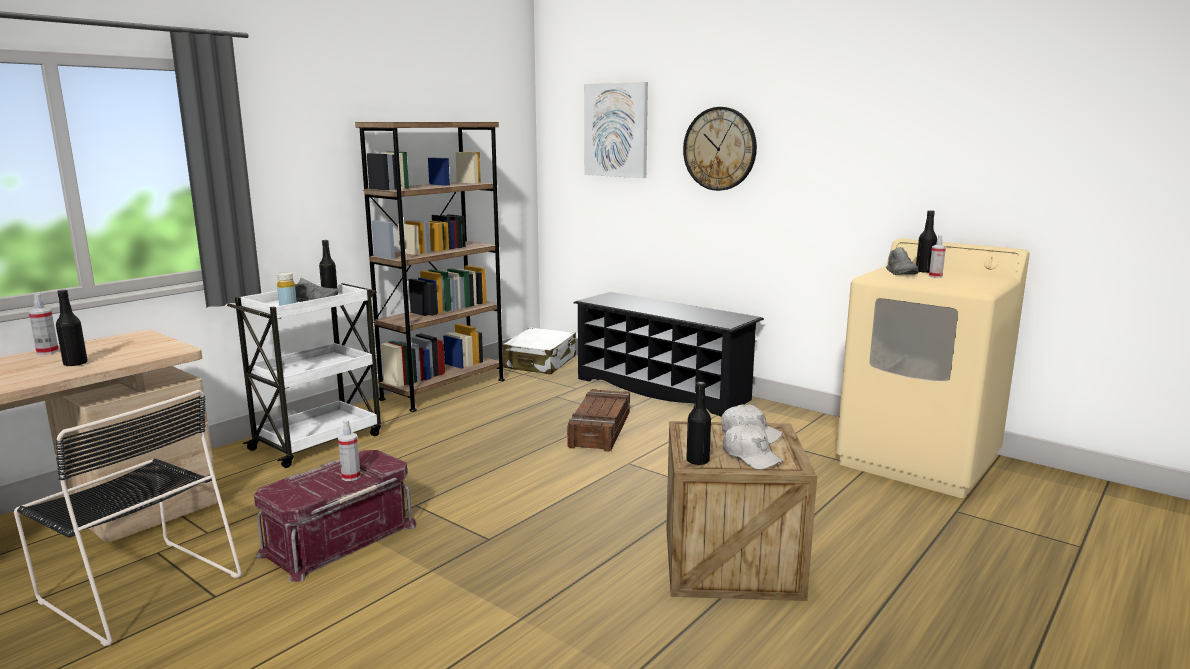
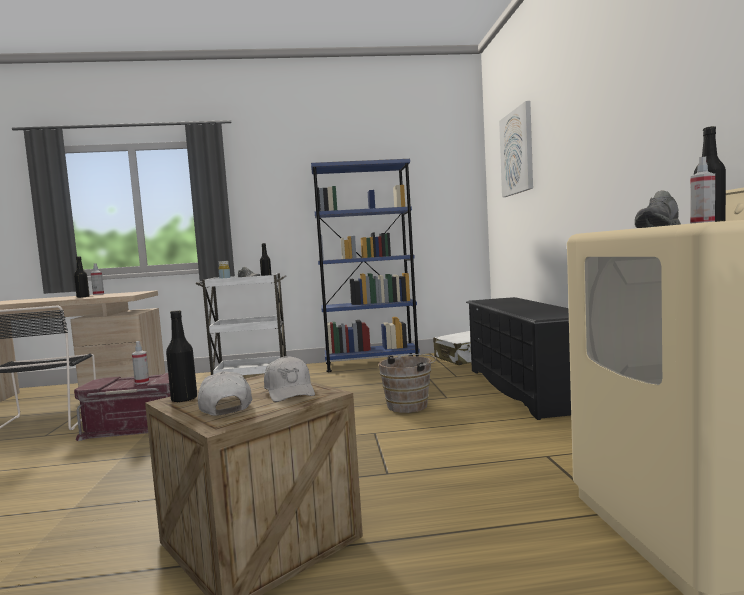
camera: 45 degrees right, 10 degrees down
brown bookcase [355,122,505,412] -> blue bookcase [311,159,420,372]
crate [567,389,630,452] -> brown bucket [378,354,436,413]
wall clock [683,107,757,191] -> none
white cap [723,424,784,470] -> white cap turned 150 degrees clockwise [198,371,252,416]

